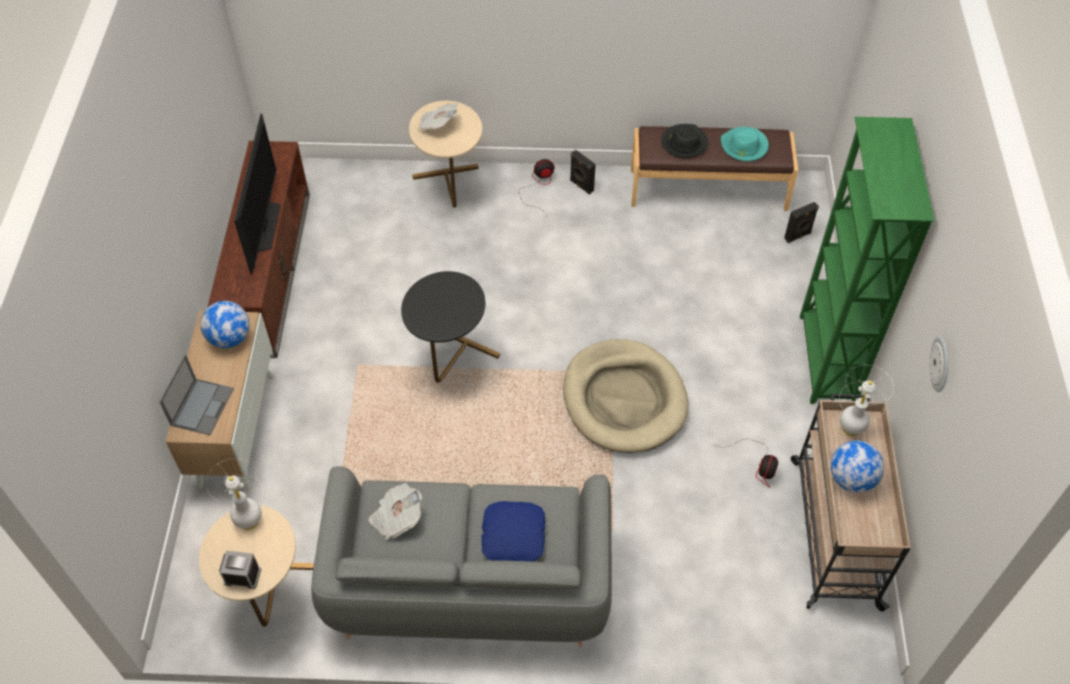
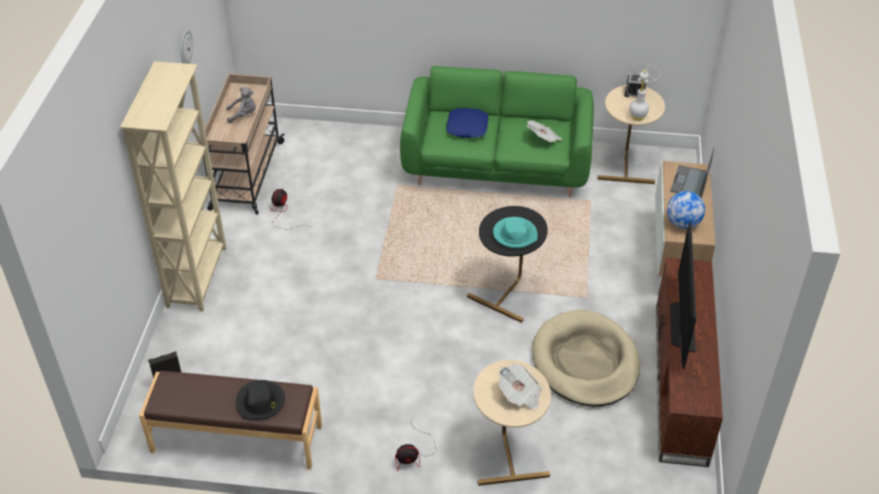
camera: 175 degrees left, 10 degrees down
grey sofa [311,466,612,647] -> green sofa [400,66,594,197]
beige dog bed [563,339,688,453] -> beige dog bed moved to [532,310,640,407]
black speaker [570,150,596,195] -> none
turquoise hat [721,127,769,161] -> turquoise hat moved to [493,217,538,248]
green bookcase [800,117,935,404] -> beige bookcase [120,61,226,311]
globe [830,441,884,493] -> grey plush toy [226,87,256,123]
white table lamp [839,365,894,436] -> none

